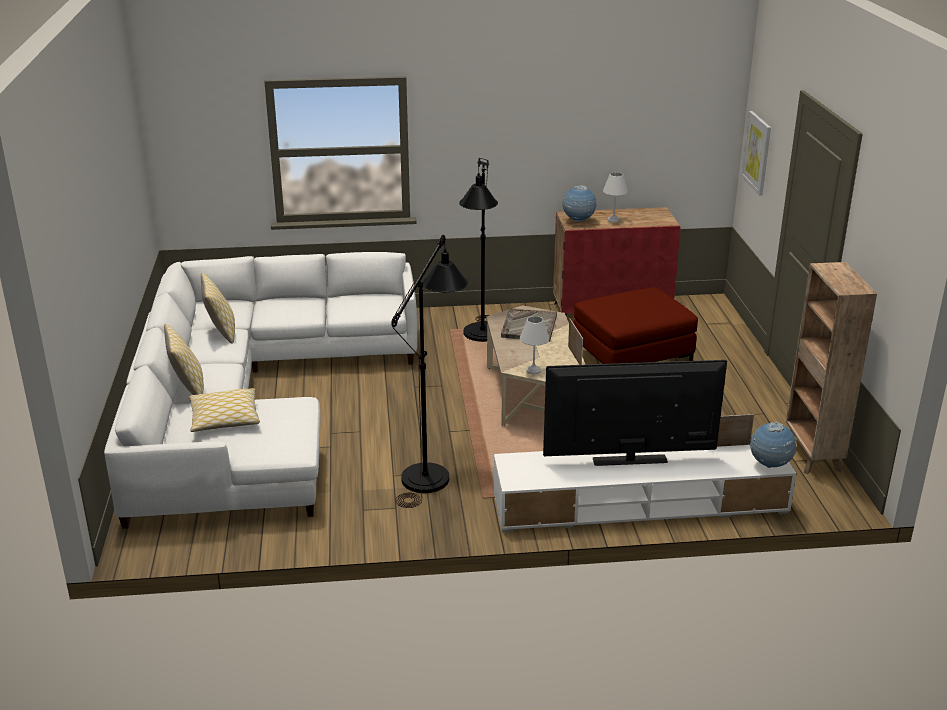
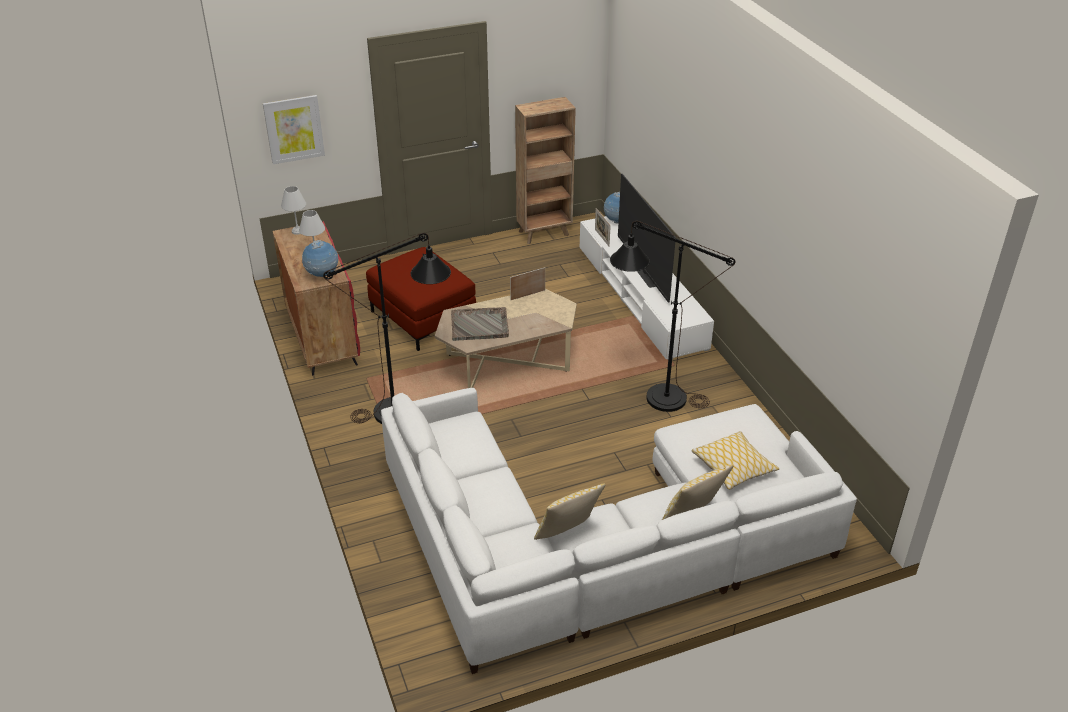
camera: 105 degrees left, 10 degrees up
white table lamp [520,316,549,374] -> white table lamp moved to [281,186,306,235]

